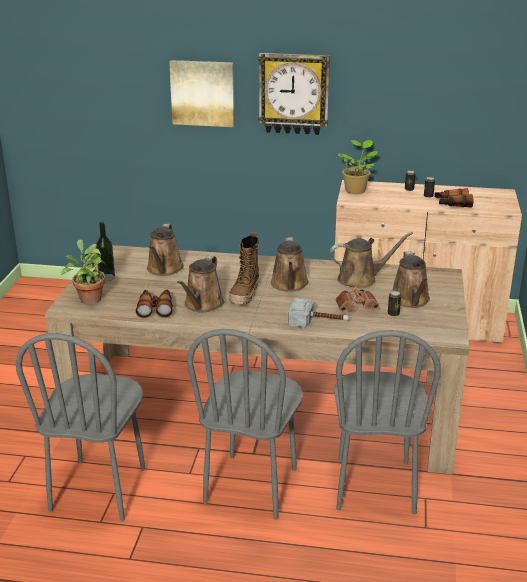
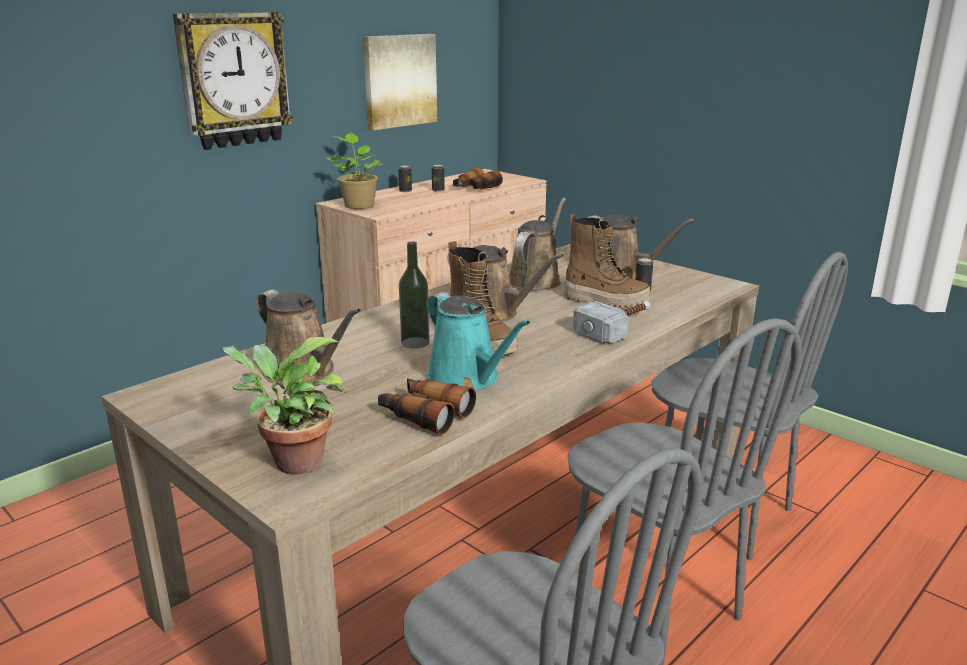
camera: 55 degrees left, 5 degrees down
bottle [96,222,115,281] -> bottle moved to [399,241,430,349]
picture [169,60,235,127] -> picture moved to [363,34,437,130]
brown watering can [177,256,224,312] -> turquoise watering can [427,292,531,391]
brown binoculars [336,287,379,312] -> boot [564,214,650,308]

